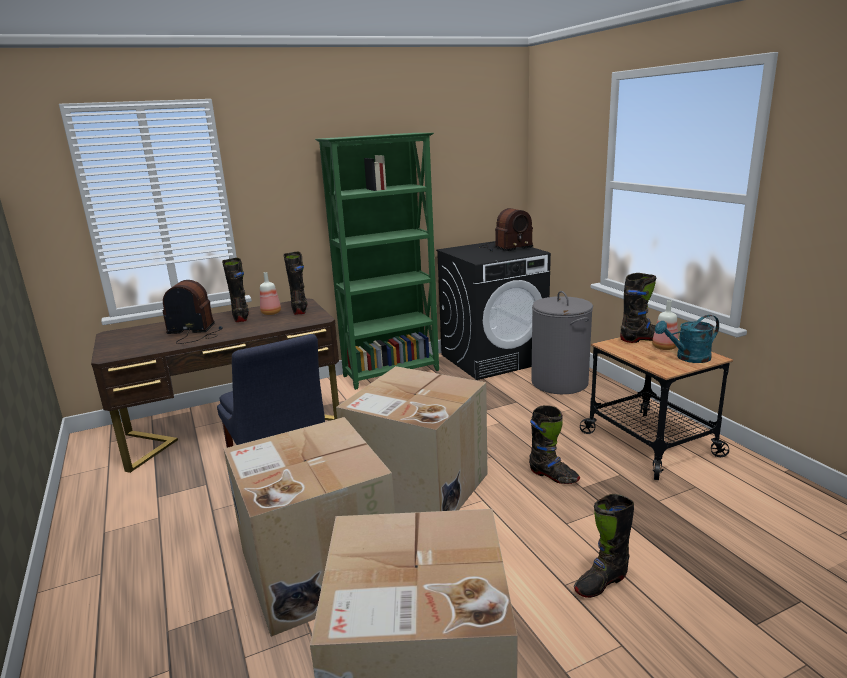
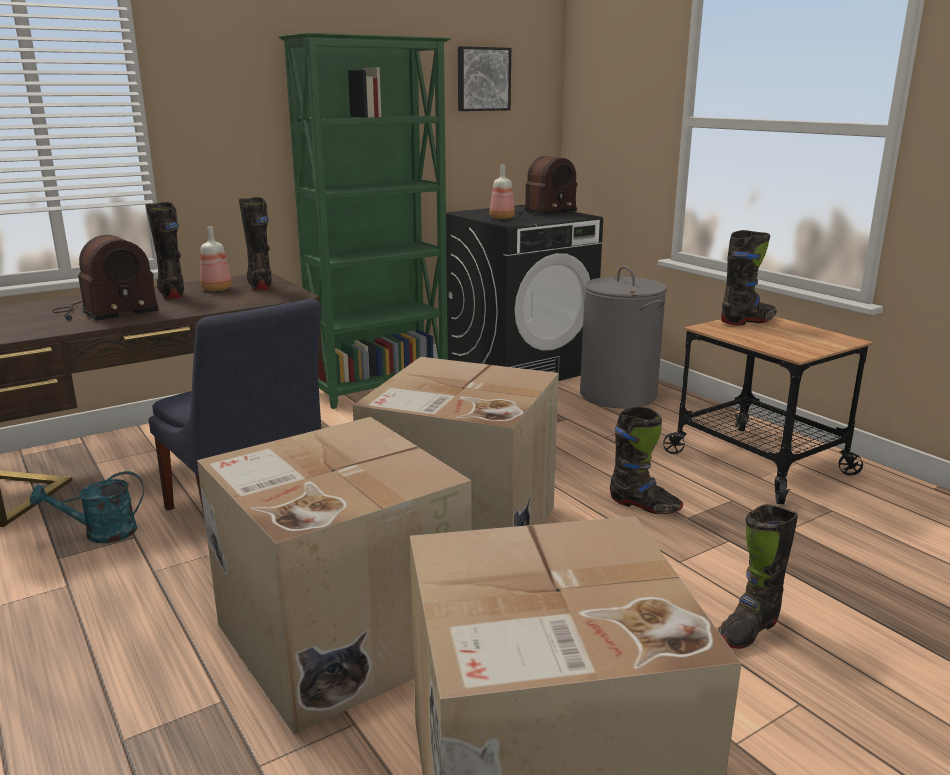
camera: 10 degrees left, 0 degrees up
radio [163,280,223,344] -> radio turned 150 degrees clockwise [52,235,159,321]
bottle [652,300,678,350] -> bottle moved to [489,165,515,219]
turquoise watering can [655,315,719,363] -> turquoise watering can moved to [30,471,144,543]
none -> picture [458,46,511,111]

